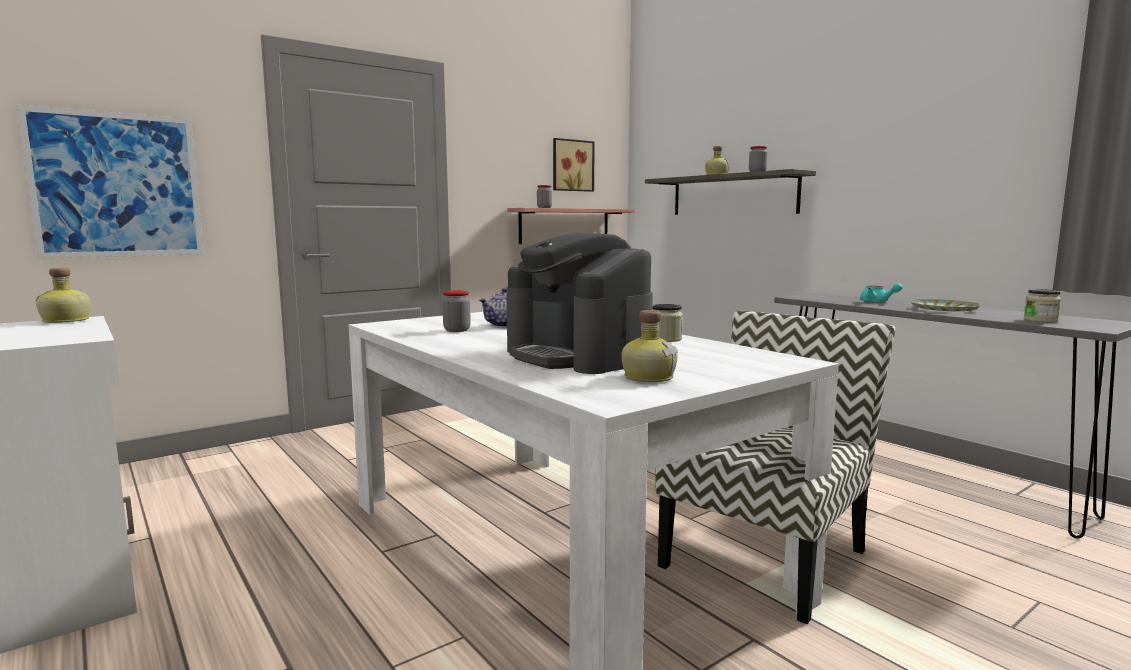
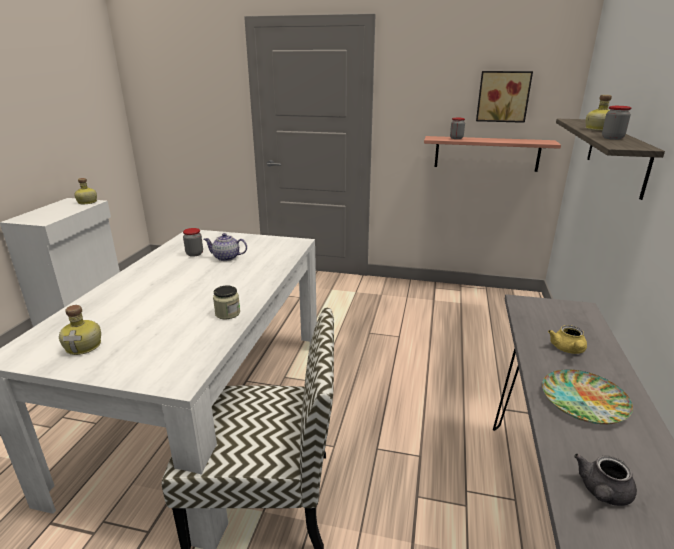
camera: 50 degrees right, 15 degrees up
picture [17,105,204,259] -> none
coffee machine [506,233,653,374] -> none
turquoise teapot [860,283,903,303] -> yellow teapot [548,325,587,354]
jar [1024,289,1061,323] -> grey teapot [574,454,637,506]

